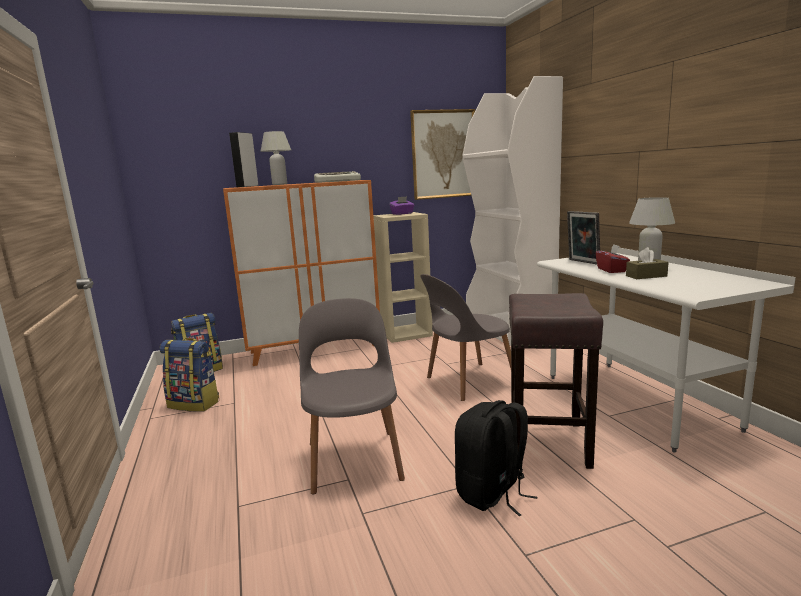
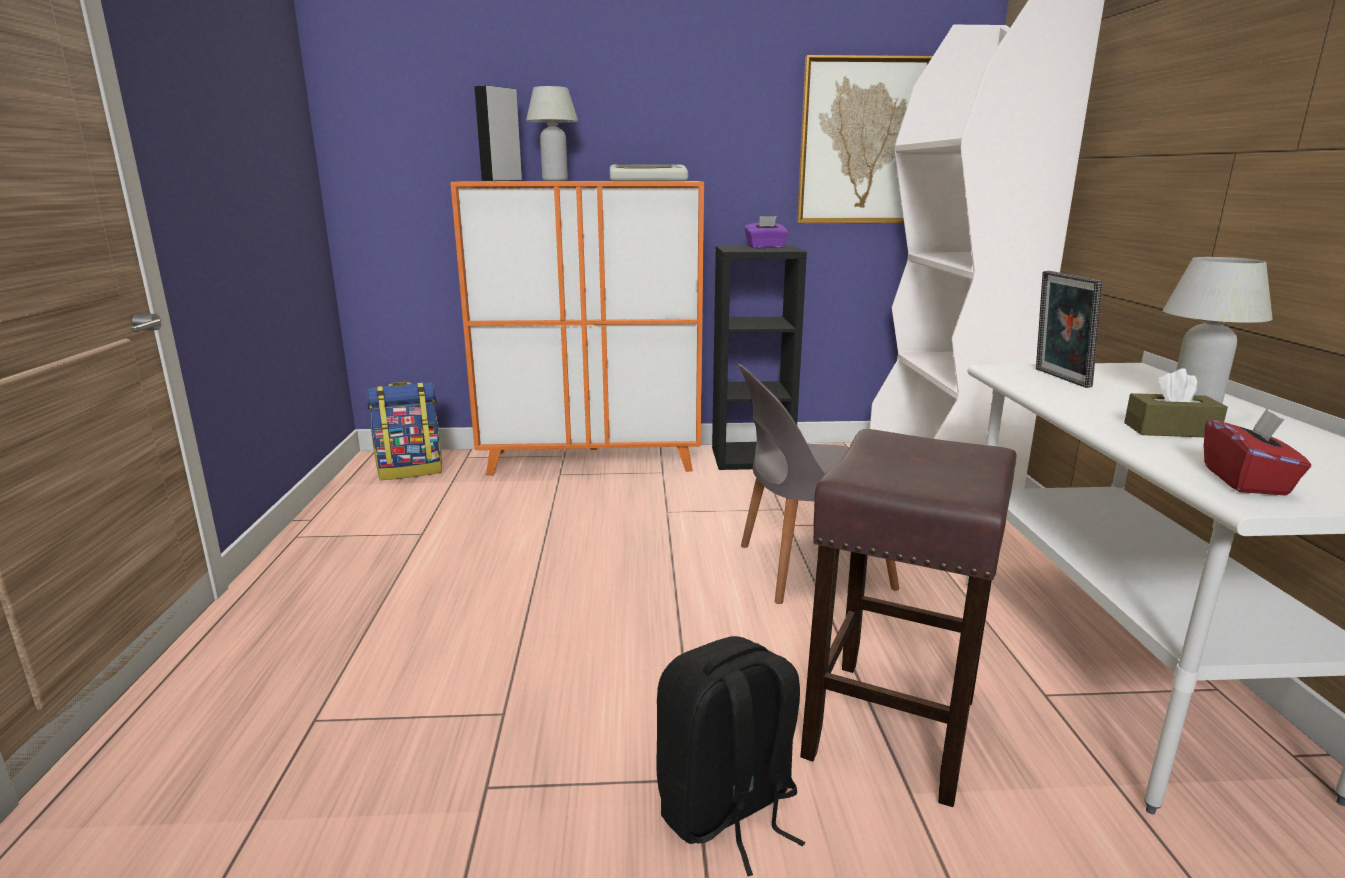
camera: 15 degrees right, 5 degrees up
backpack [160,338,220,412] -> none
grey chair [299,298,405,495] -> none
beige bookcase [373,212,433,343] -> black bookcase [712,245,807,470]
red tissue box [596,244,630,273] -> red tissue box moved to [1204,409,1311,496]

